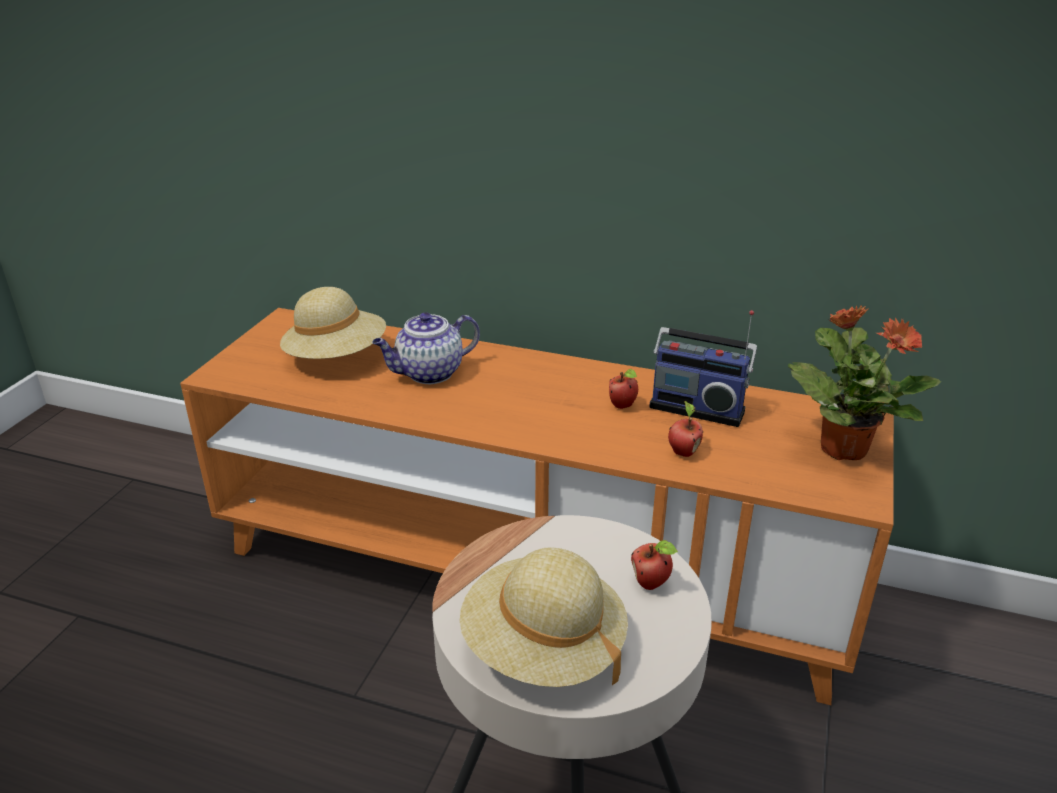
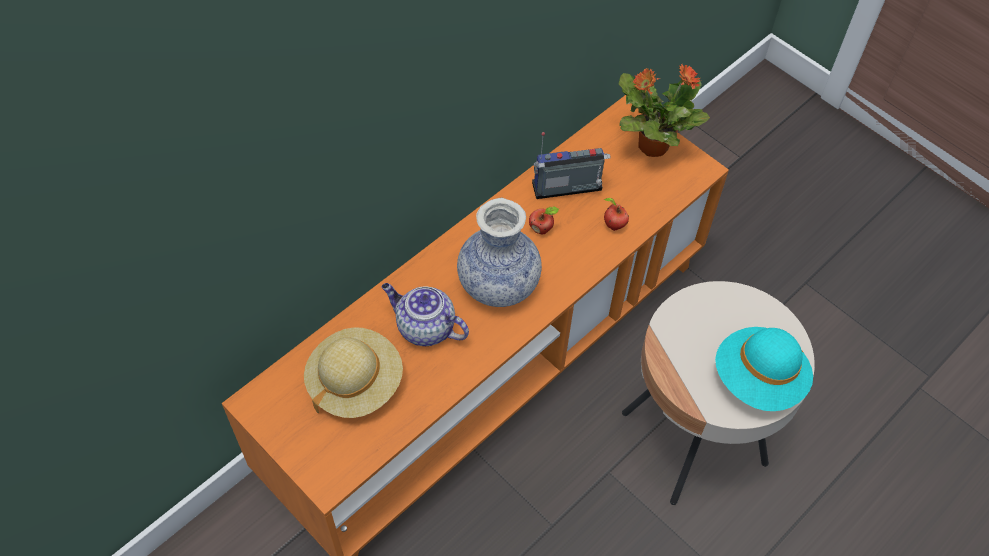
camera: 65 degrees left, 25 degrees up
teapot [372,312,480,384] -> teapot turned 120 degrees clockwise [381,283,469,346]
beige hat [460,547,628,687] -> turquoise hat [715,327,813,411]
apple [631,540,678,590] -> none
radio [649,310,757,427] -> radio turned 150 degrees counterclockwise [532,132,611,199]
none -> vase [457,197,542,307]

